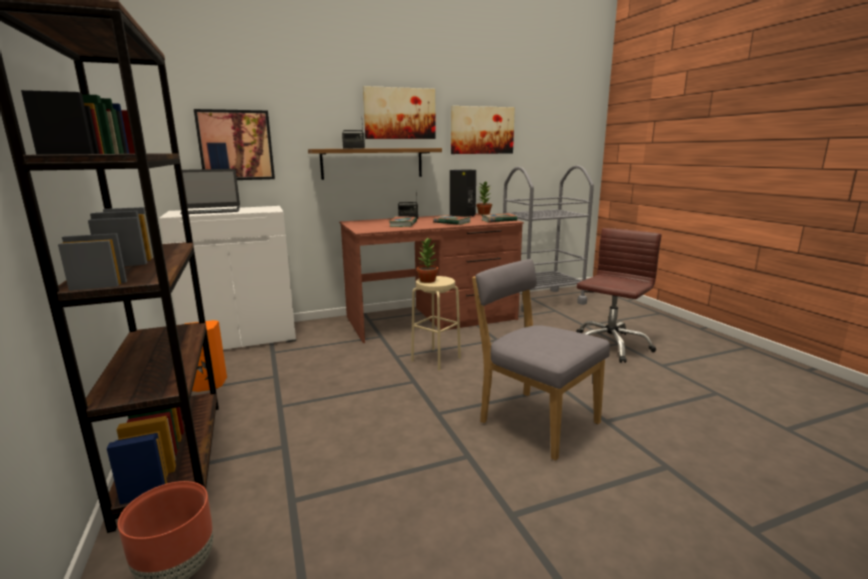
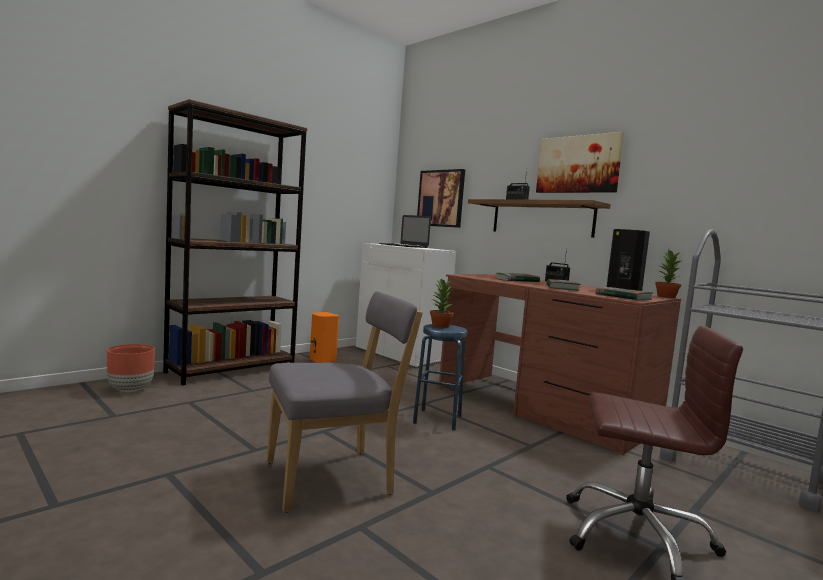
camera: 65 degrees right, 10 degrees down
beige stool [411,276,461,370] -> blue stool [413,324,467,431]
picture [451,106,515,154] -> none
grey chair [472,259,610,461] -> grey chair turned 45 degrees clockwise [267,291,423,513]

